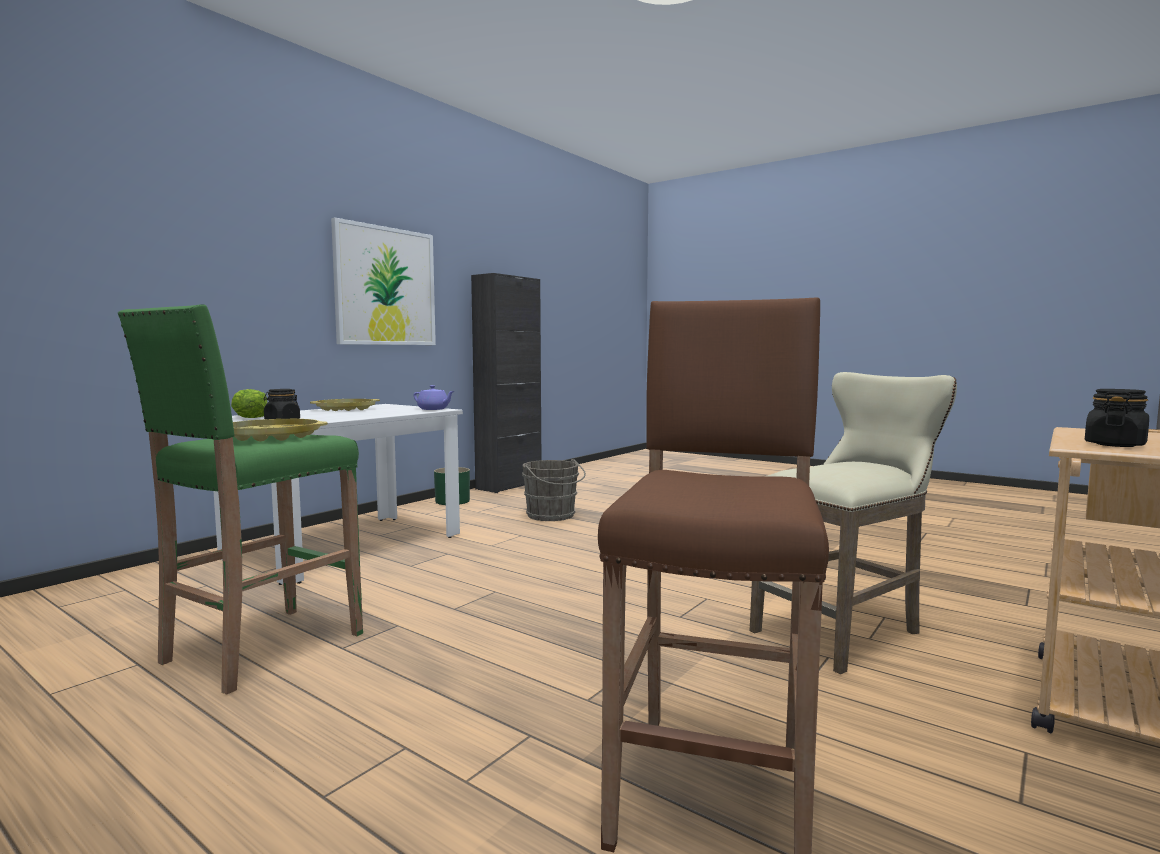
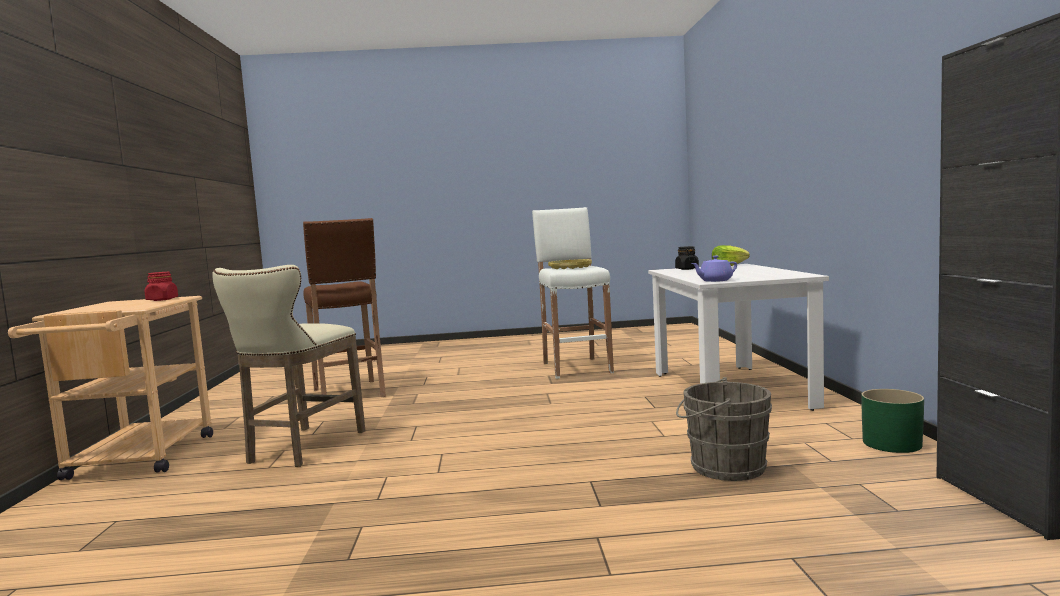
camera: 140 degrees right, 0 degrees up
green stool [118,304,363,695] -> white stool [532,207,614,379]
yellow tray [310,399,380,411] -> none
picture [331,218,436,345] -> none
black jar [1085,389,1149,447] -> red jar [144,272,178,301]

